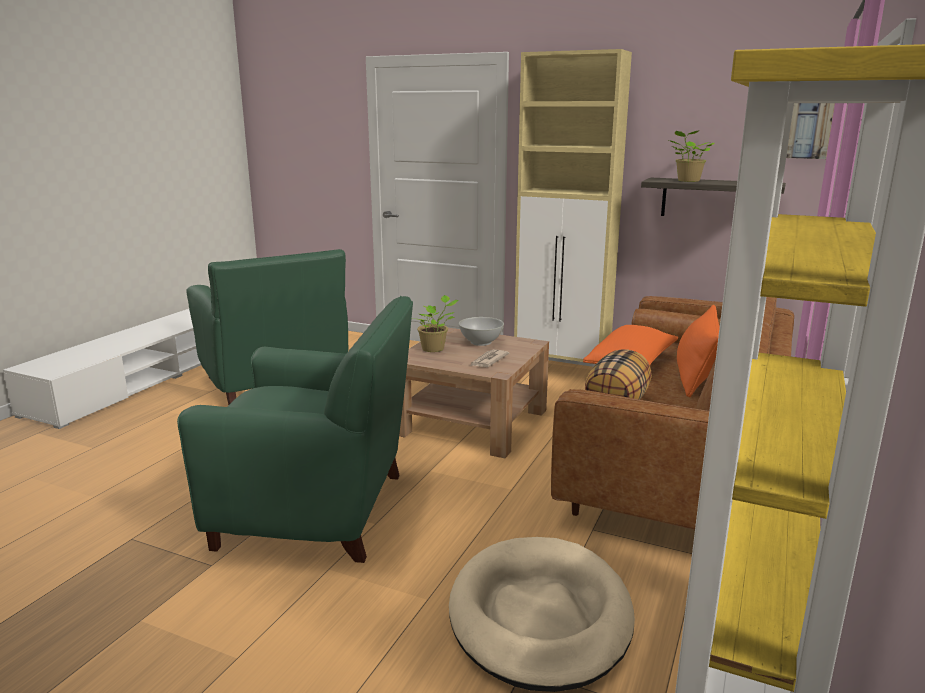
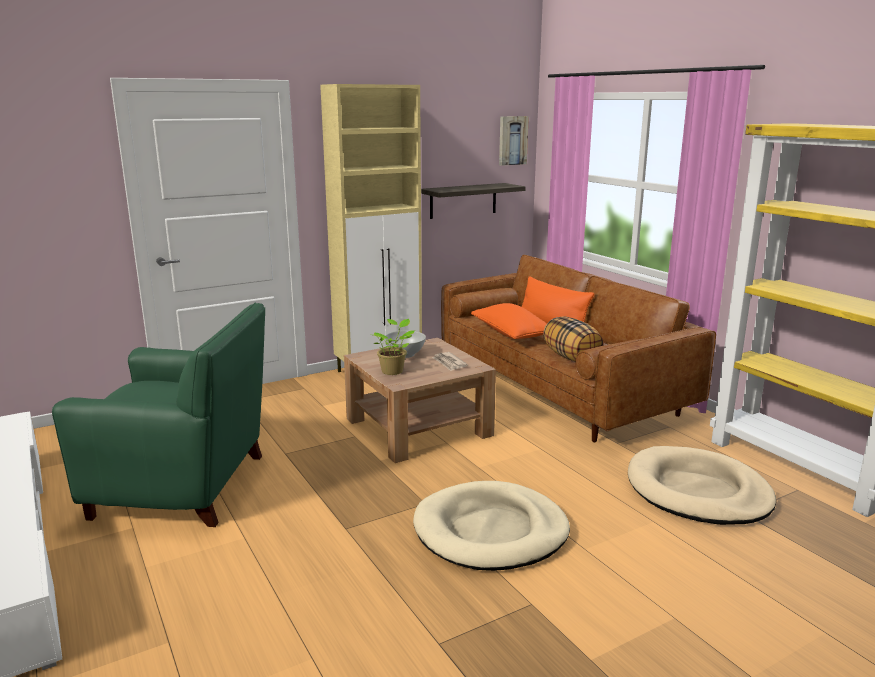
camera: 55 degrees left, 0 degrees up
green armchair [177,296,413,563] -> beige dog bed [413,481,570,571]
potted plant [669,130,715,182] -> none

